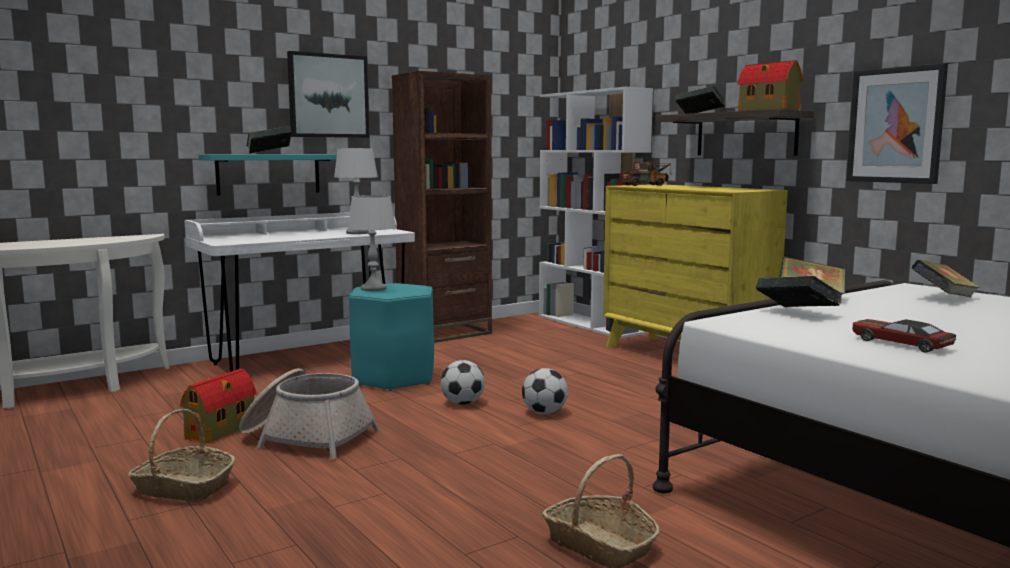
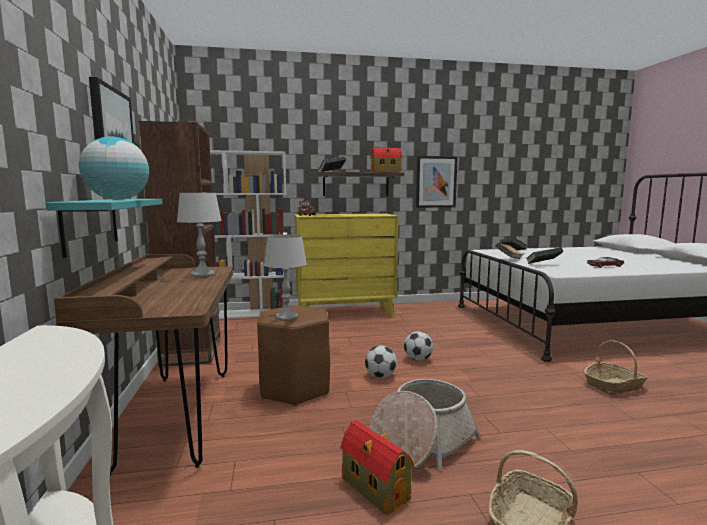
camera: 65 degrees left, 0 degrees up
white desk [184,212,415,372] -> brown desk [54,254,233,476]
book [247,126,292,154] -> globe [79,136,149,200]
turquoise stool [349,283,434,391] -> brown stool [257,305,330,406]

